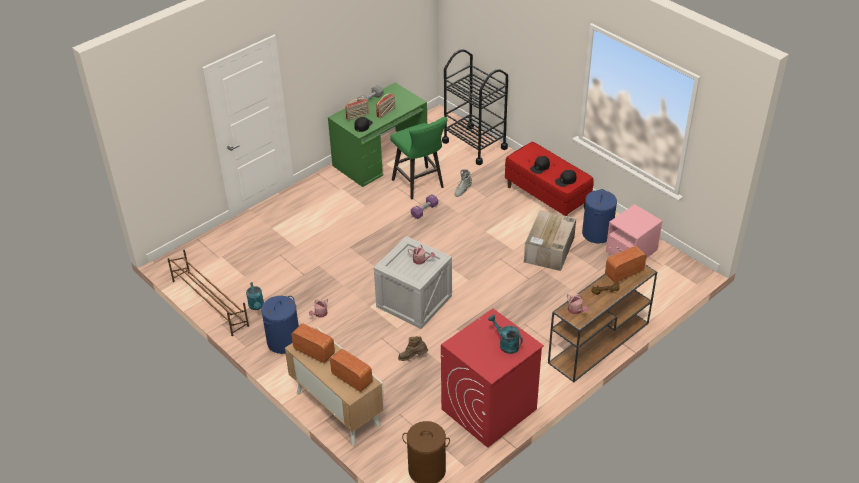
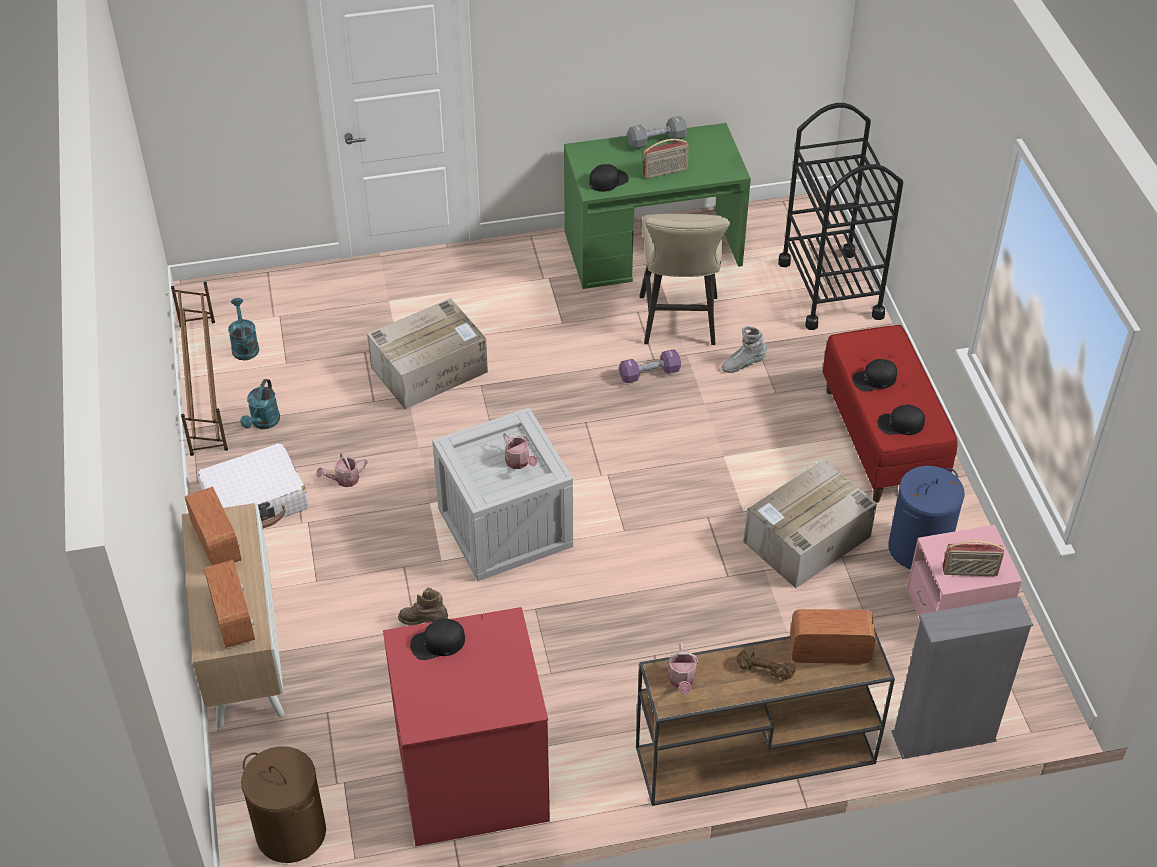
camera: 30 degrees right, 5 degrees up
blue laundry basket [261,296,299,354] -> white suitcase [197,443,309,528]
radio [345,98,369,121] -> radio moved to [943,540,1004,576]
green stool [390,117,448,199] -> beige stool [639,214,730,345]
turquoise watering can [488,315,523,354] -> turquoise watering can moved to [228,298,259,360]
none -> cardboard box [367,298,488,409]
none -> black cap [410,619,465,660]
none -> grey bookcase [891,597,1033,759]

